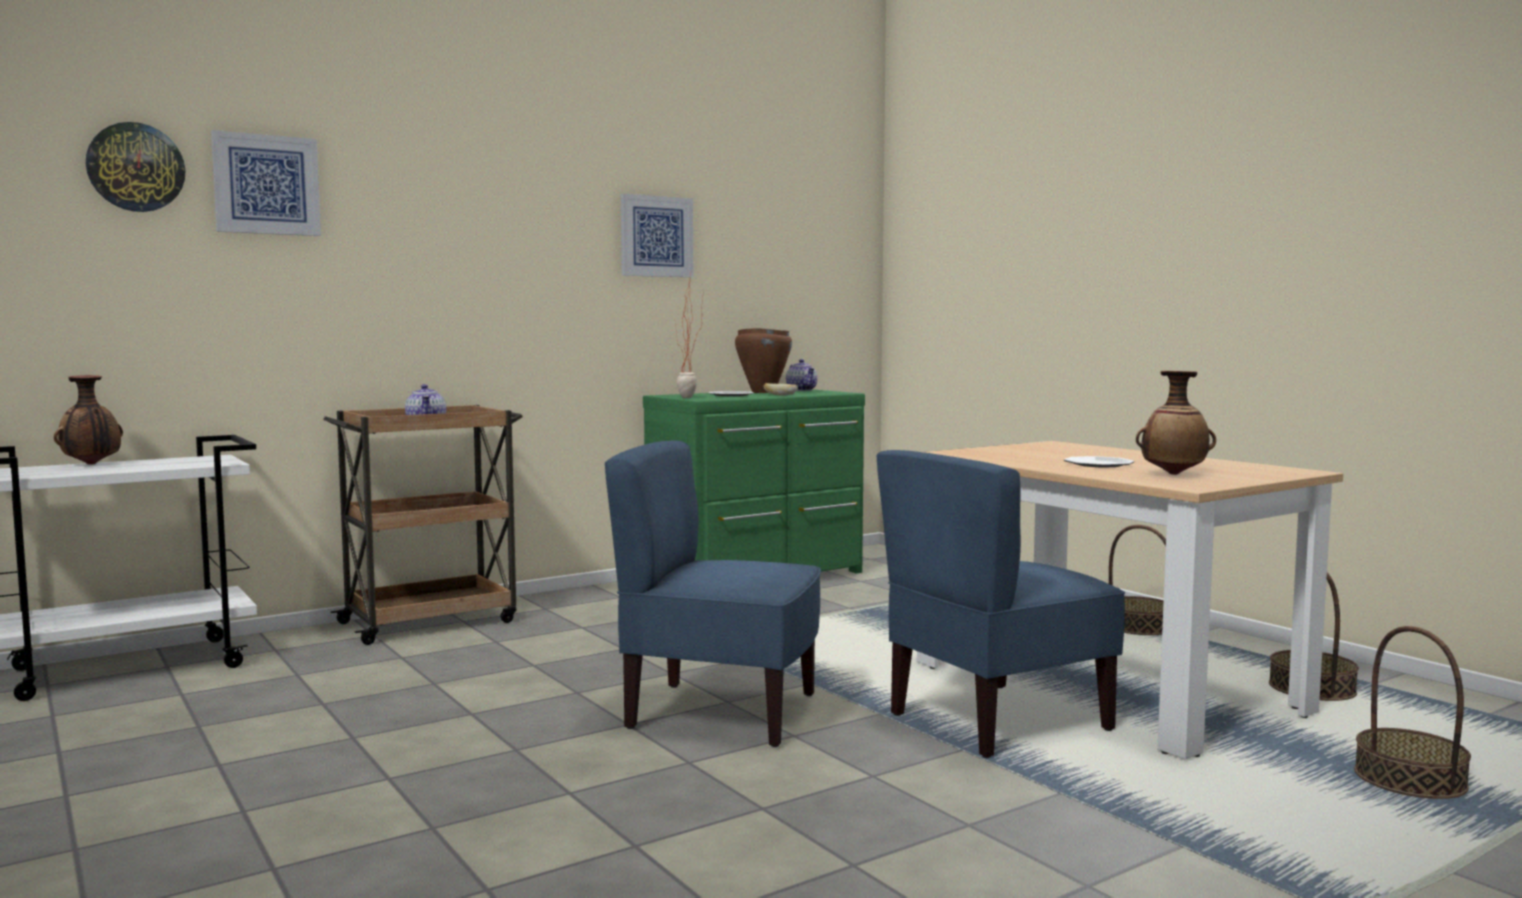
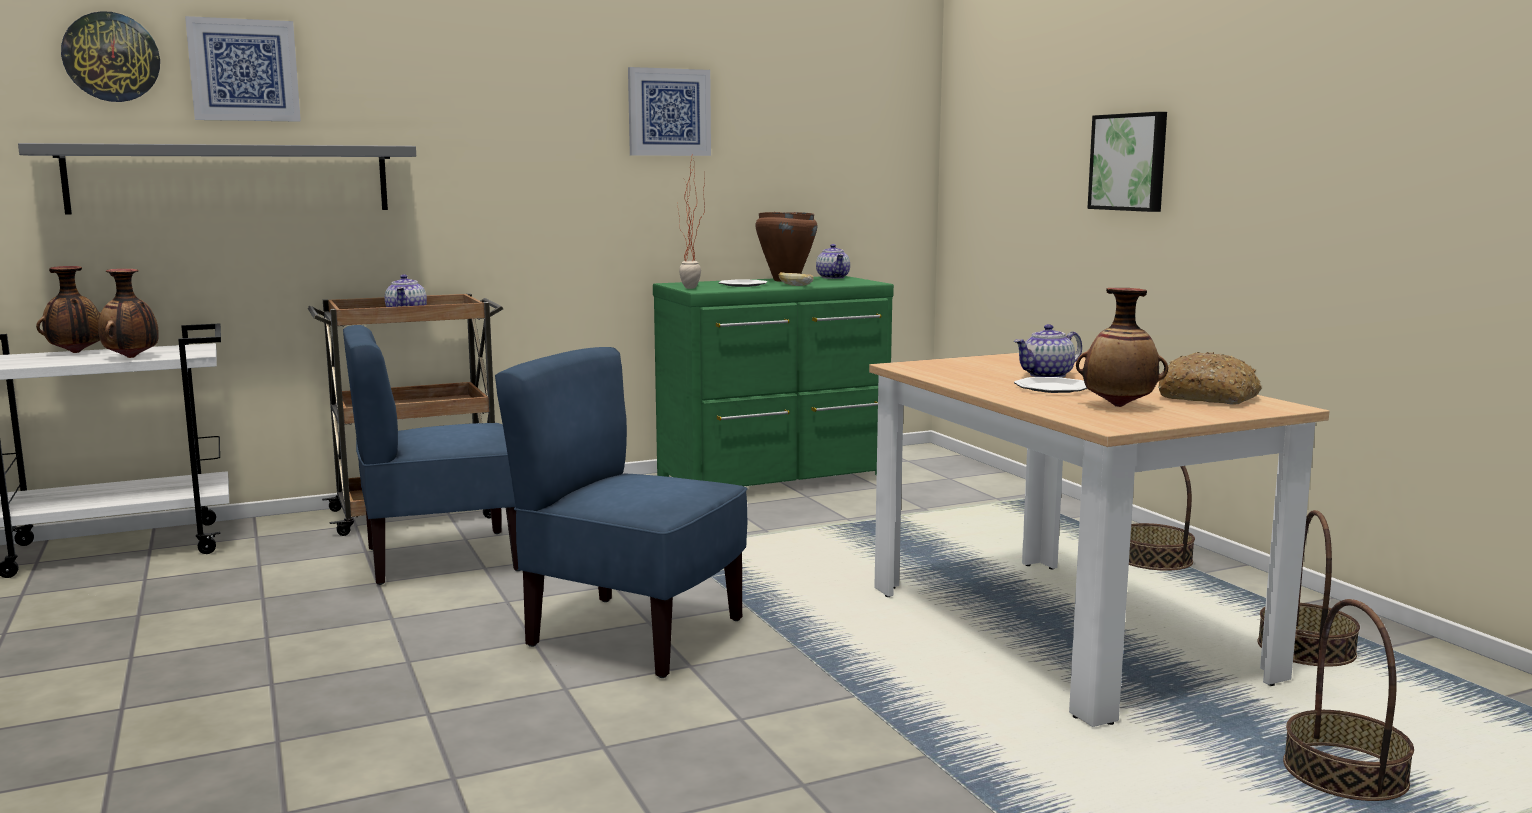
camera: 10 degrees right, 5 degrees up
blue chair [877,450,1125,758] -> blue chair moved to [343,325,521,585]
none -> grey shelf [18,143,416,215]
none -> vase [98,269,159,358]
none -> teapot [1014,324,1082,378]
none -> picture [1087,112,1167,212]
none -> bread [1158,352,1262,405]

